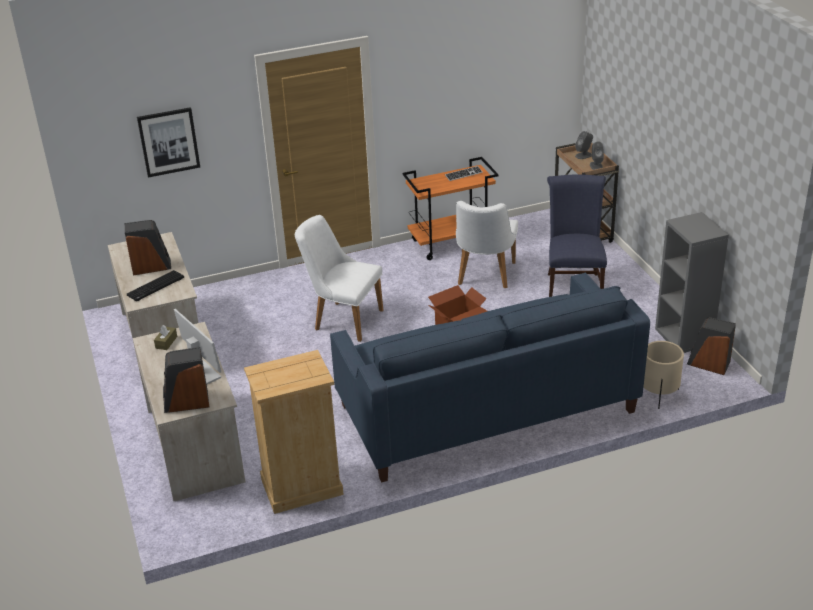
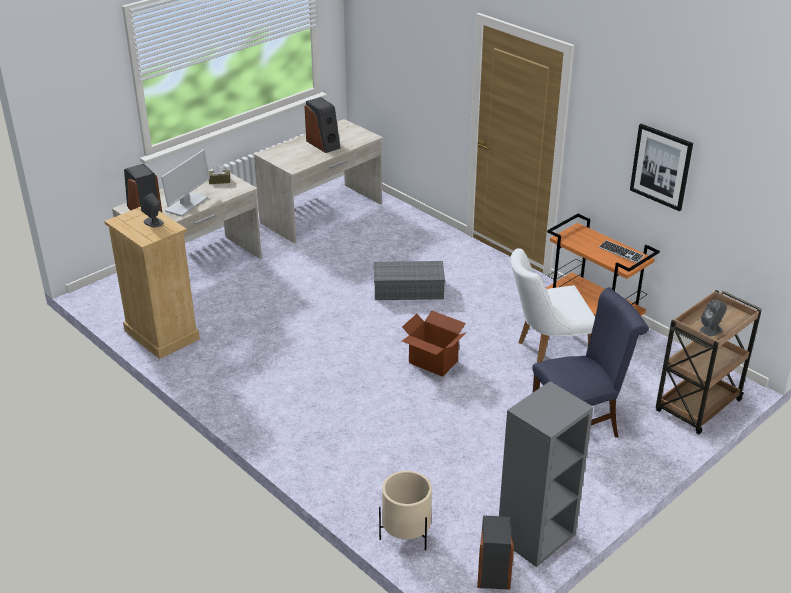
camera: 65 degrees right, 0 degrees up
keyboard [127,270,184,301] -> none
picture [137,107,200,178] -> picture moved to [630,124,693,211]
white chair [295,215,383,342] -> grey storage box [374,261,445,300]
blue sofa [330,273,650,482] -> none
grey speaker [575,131,593,159] -> grey speaker moved to [141,193,164,228]

